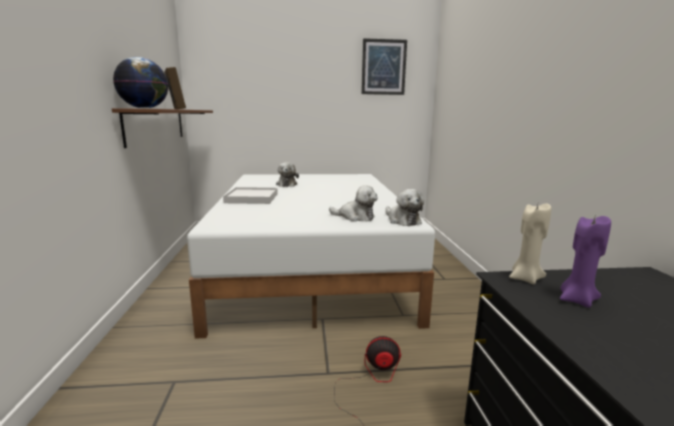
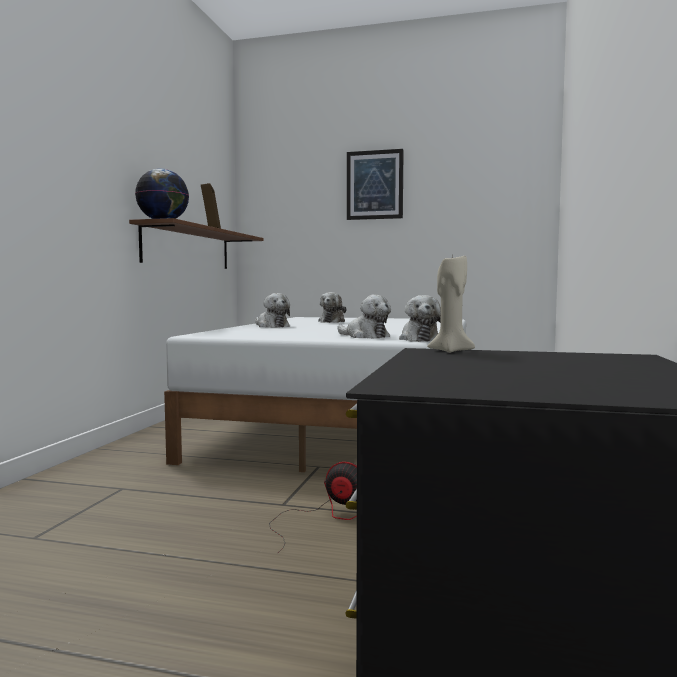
camera: 20 degrees right, 10 degrees down
white tray [223,187,278,204] -> plush toy [255,293,290,328]
picture [361,38,407,95] -> picture moved to [347,149,404,220]
purple candle [560,216,611,308] -> none

